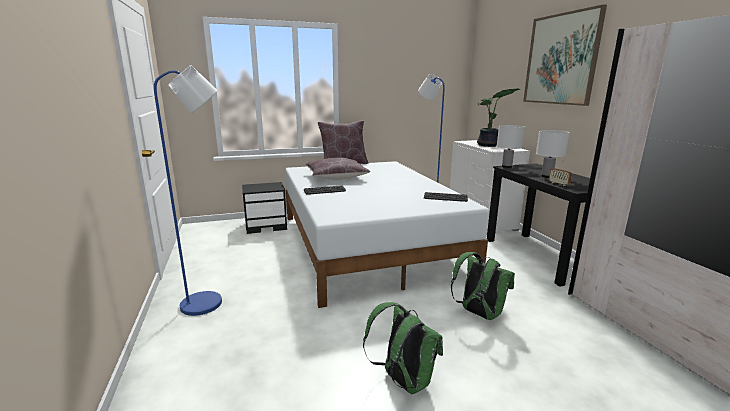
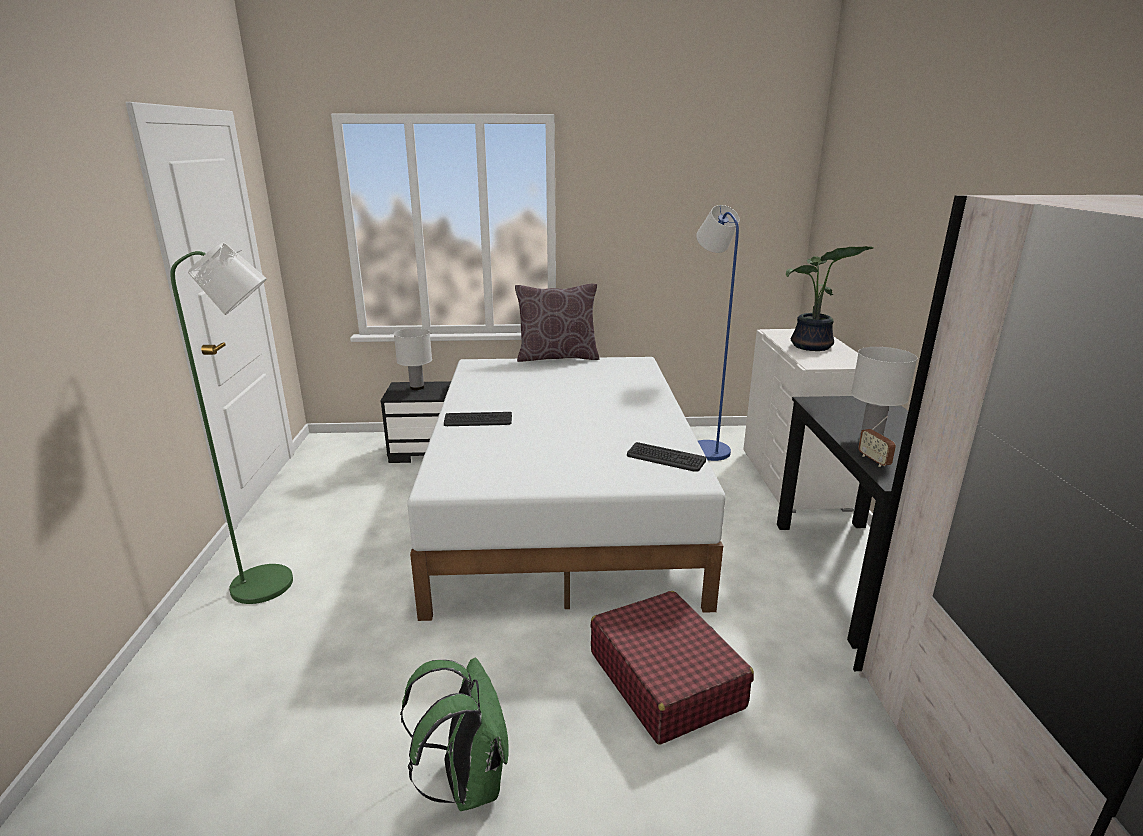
camera: 15 degrees right, 5 degrees up
blue floor lamp [154,65,222,316] -> green floor lamp [170,242,293,604]
brown pillow [306,158,371,180] -> none
green backpack [451,252,515,320] -> red suitcase [590,591,754,745]
white table lamp [497,125,525,168] -> white table lamp moved to [394,328,432,390]
picture [523,4,607,106] -> none

